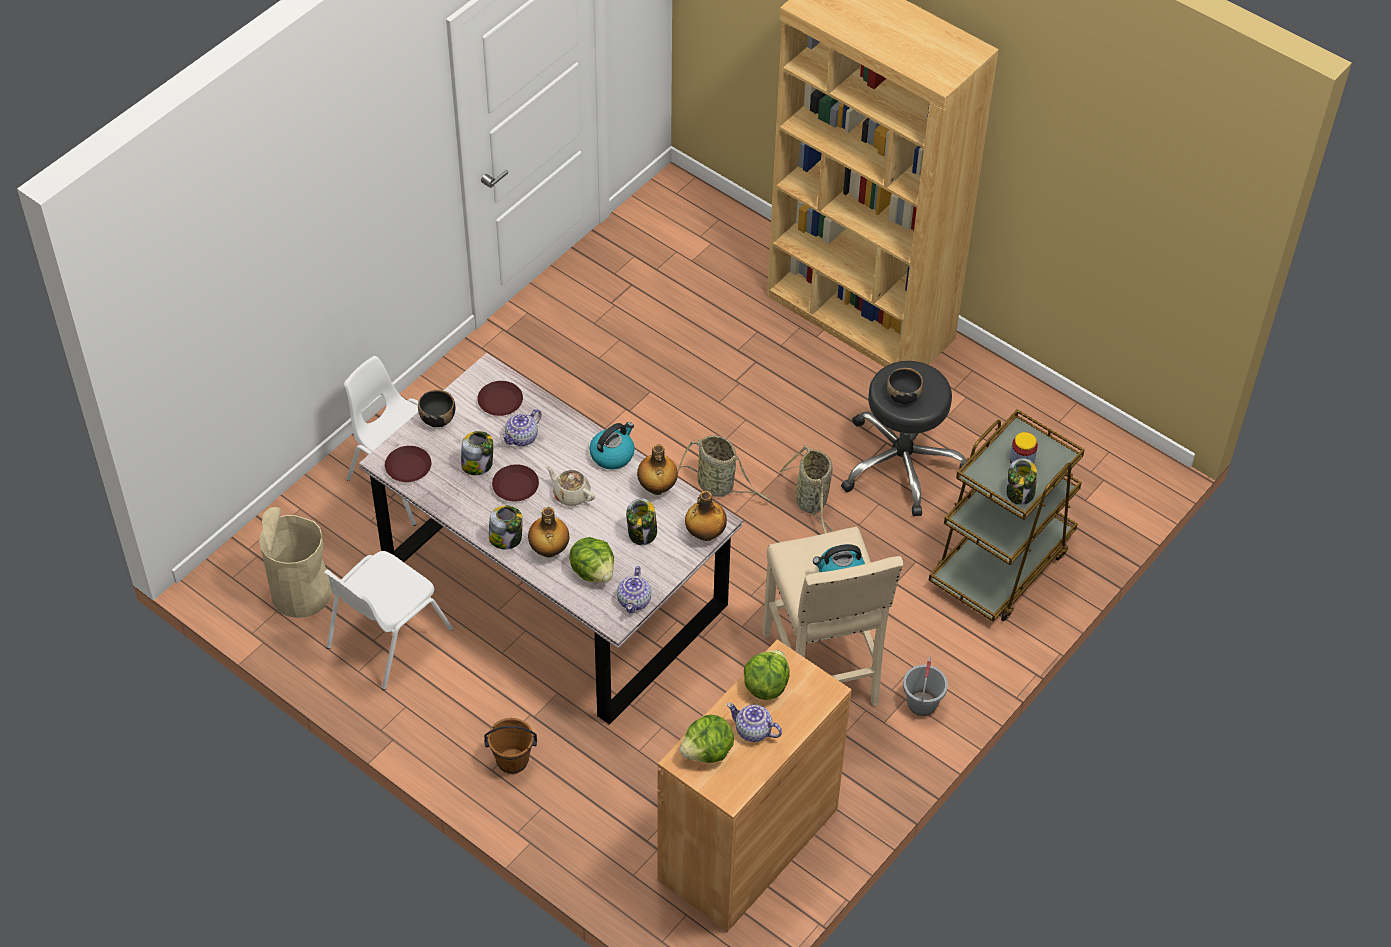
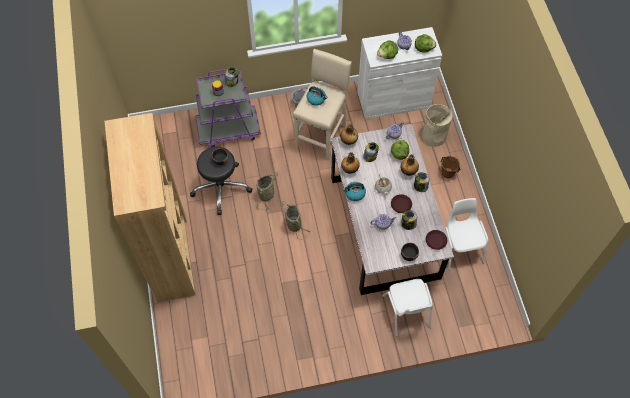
camera: 140 degrees left, 10 degrees up
beige trash can [259,507,332,618] -> beige trash can moved to [422,104,452,147]
white chair [324,551,453,690] -> white chair turned 90 degrees counterclockwise [445,198,488,270]
brown plate [477,381,523,416] -> none
brown cabinet [657,639,852,932] -> white cabinet [357,27,442,119]
brown cart [929,409,1085,622] -> purple cart [195,69,261,147]

